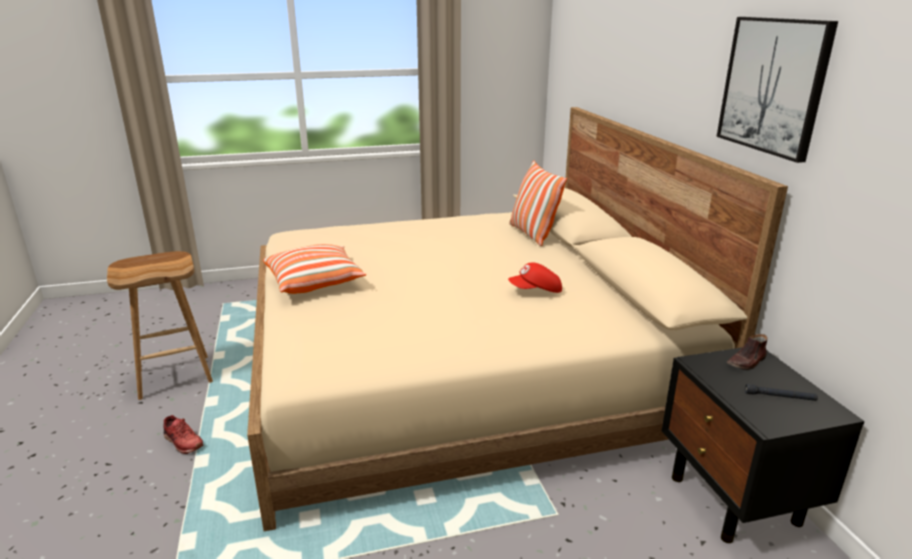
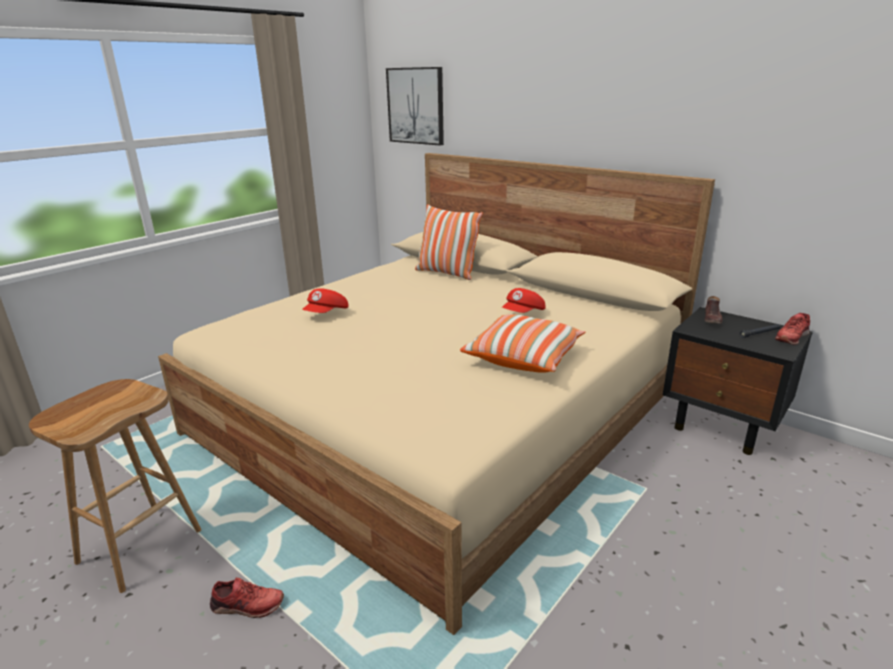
camera: 35 degrees left, 0 degrees up
pillow [263,244,366,294] -> pillow moved to [460,314,585,373]
picture [717,17,838,163] -> picture moved to [386,67,444,146]
none -> red cap [302,288,349,313]
none -> red shoe [775,313,810,345]

